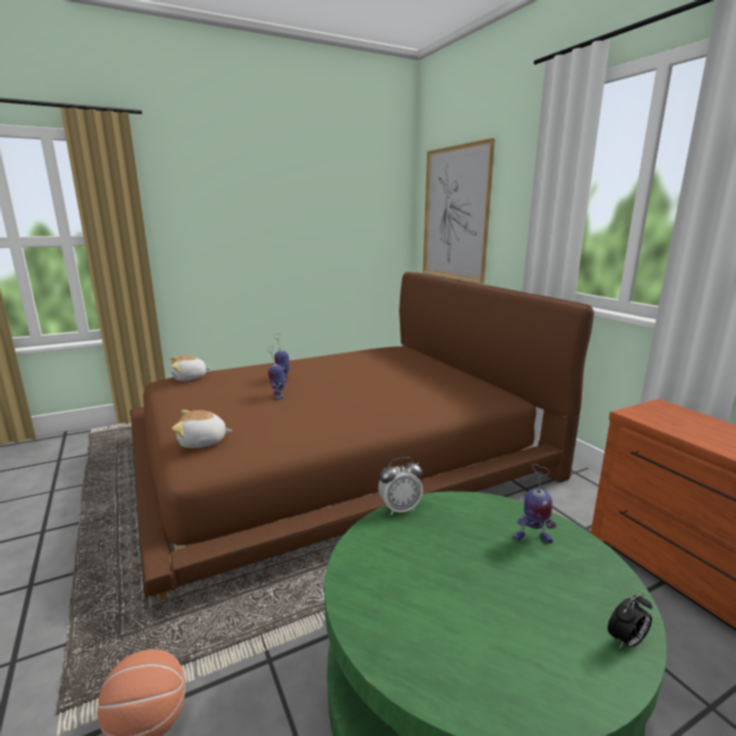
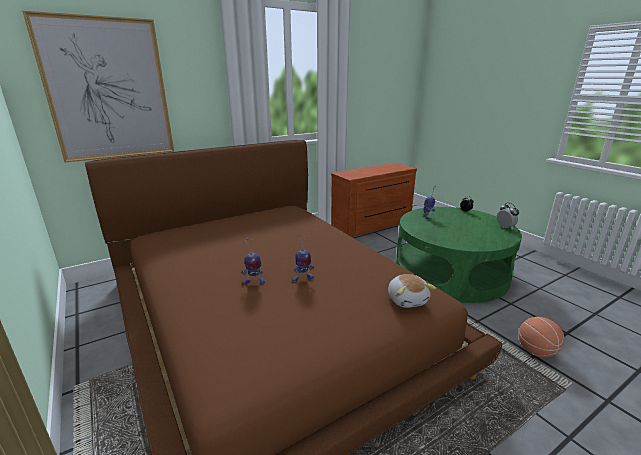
camera: 95 degrees left, 5 degrees up
plush toy [170,355,211,381] -> none
alarm clock [378,457,423,515] -> alarm clock moved to [497,203,519,229]

